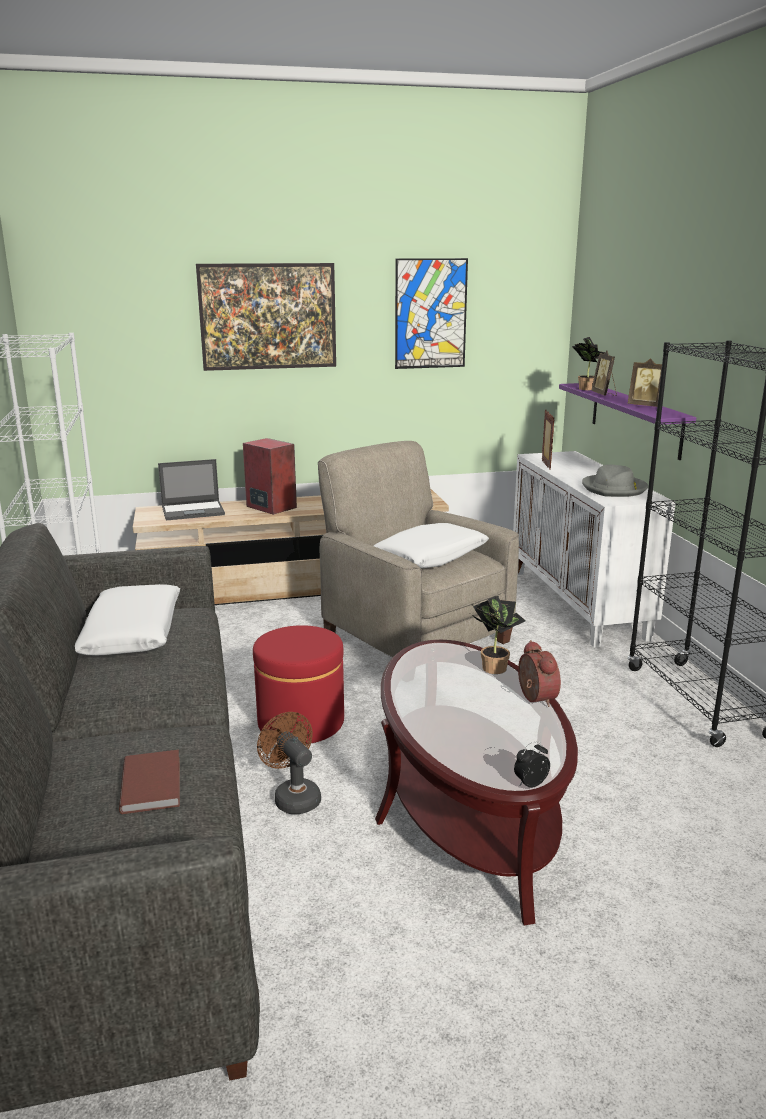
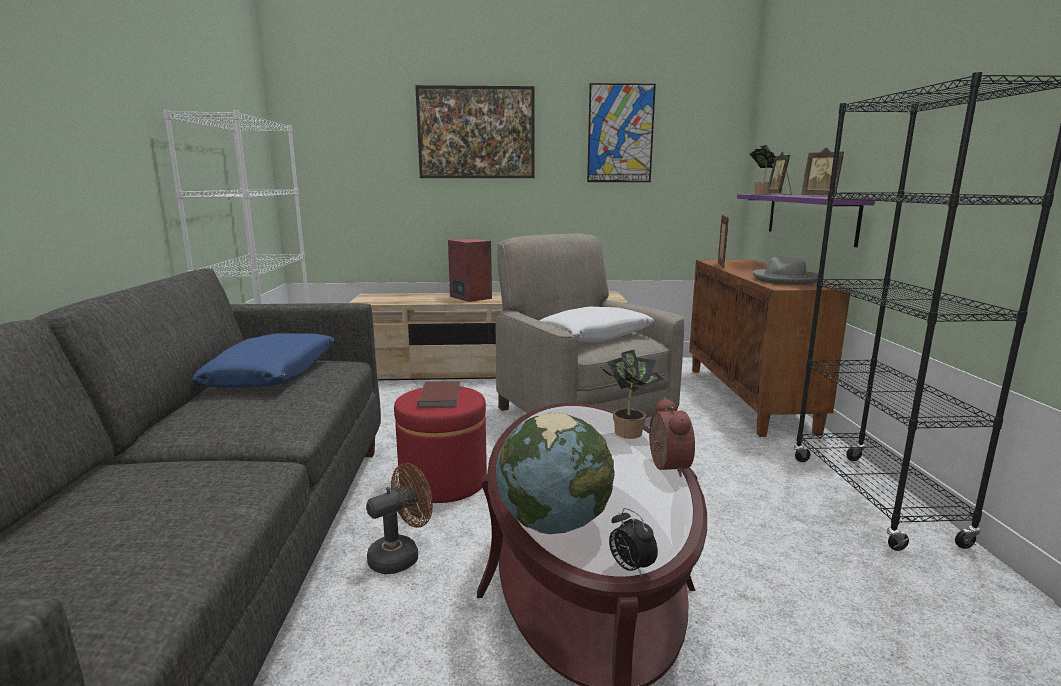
camera: 10 degrees right, 5 degrees down
white pillow [75,584,180,655] -> blue pillow [192,333,335,388]
brown book [119,750,180,814] -> brown book moved to [417,381,460,408]
laptop [158,459,225,520] -> none
brown fan [257,712,321,814] -> brown fan turned 75 degrees clockwise [366,463,433,574]
white cabinet [513,451,676,647] -> brown cabinet [689,259,851,437]
alarm clock [514,741,550,788] -> alarm clock turned 105 degrees counterclockwise [609,508,658,577]
none -> globe [496,413,614,534]

